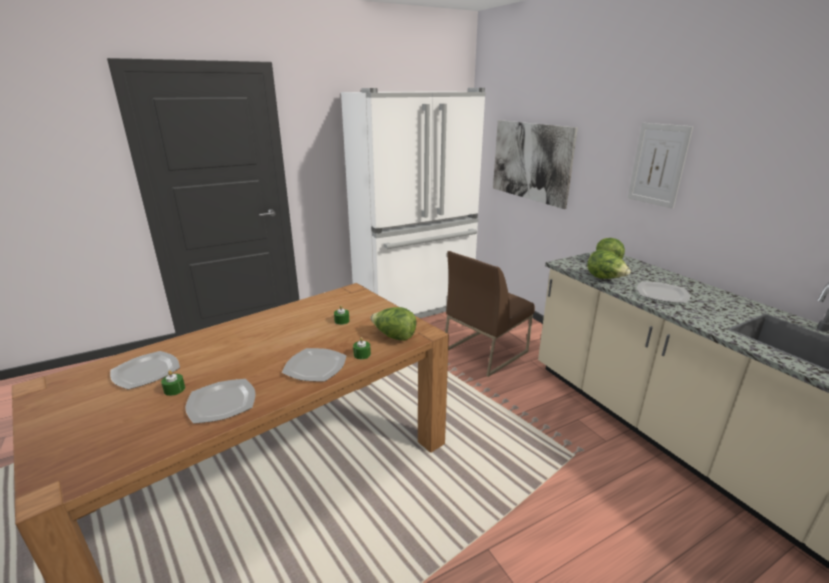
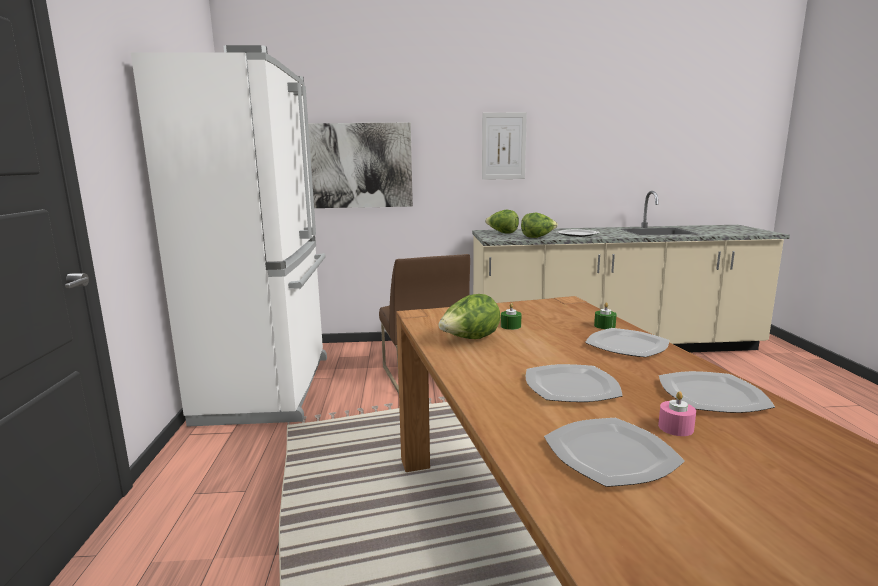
camera: 65 degrees left, 10 degrees down
green candle [161,370,185,396] -> pink candle [658,391,696,436]
lettuce [370,307,417,341] -> lettuce moved to [438,294,500,339]
none -> plate [526,364,623,402]

